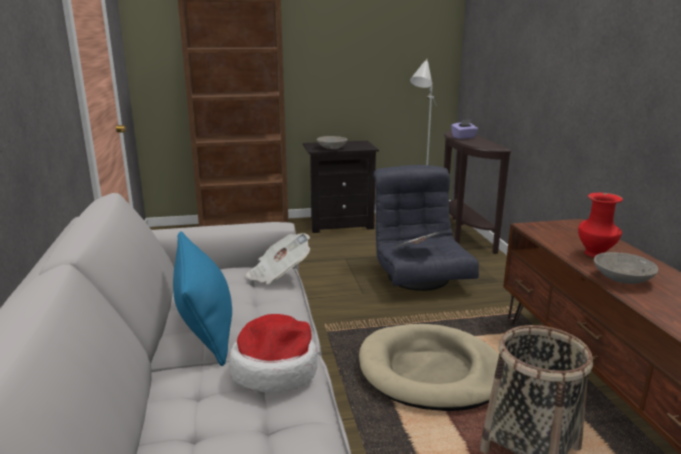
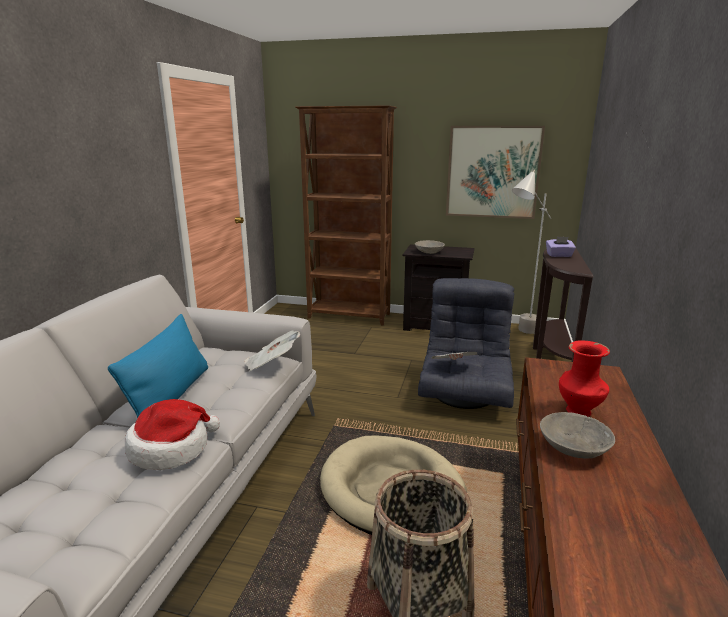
camera: 25 degrees right, 0 degrees up
none -> picture [446,126,545,219]

